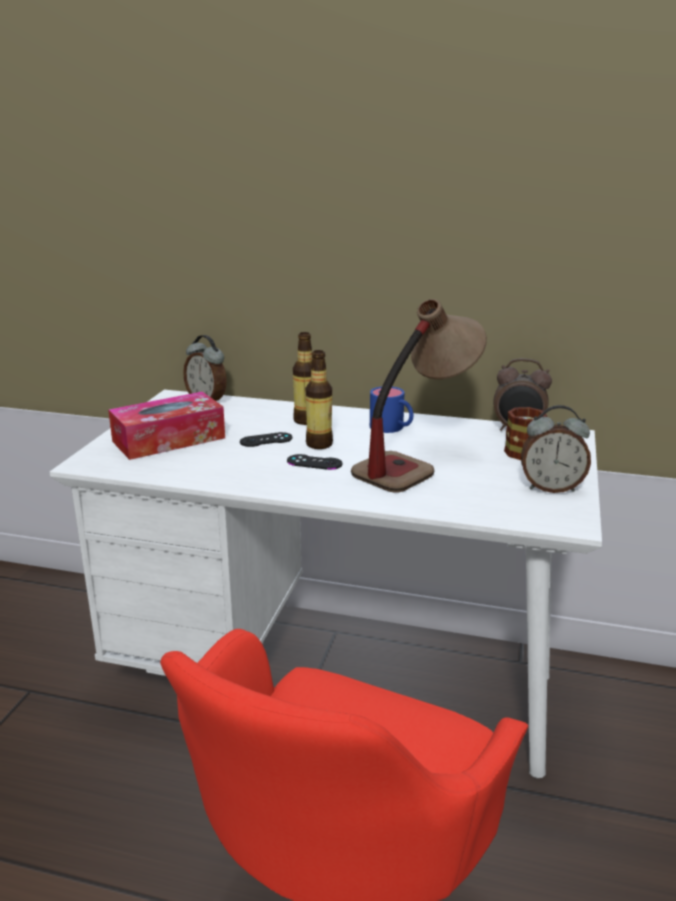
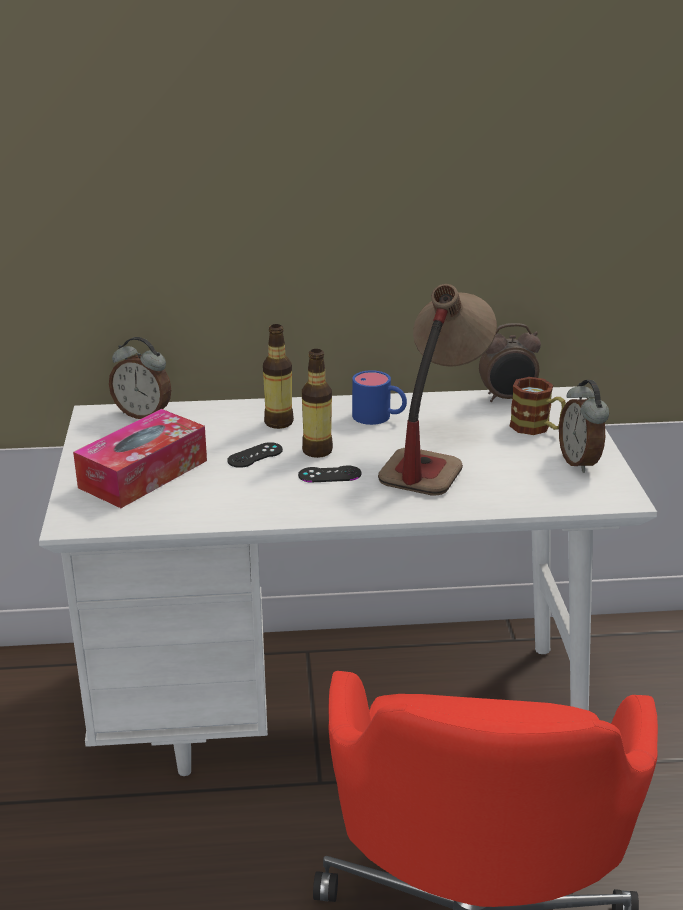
camera: 20 degrees left, 5 degrees up
alarm clock [521,405,591,493] -> alarm clock turned 90 degrees clockwise [559,380,609,473]

